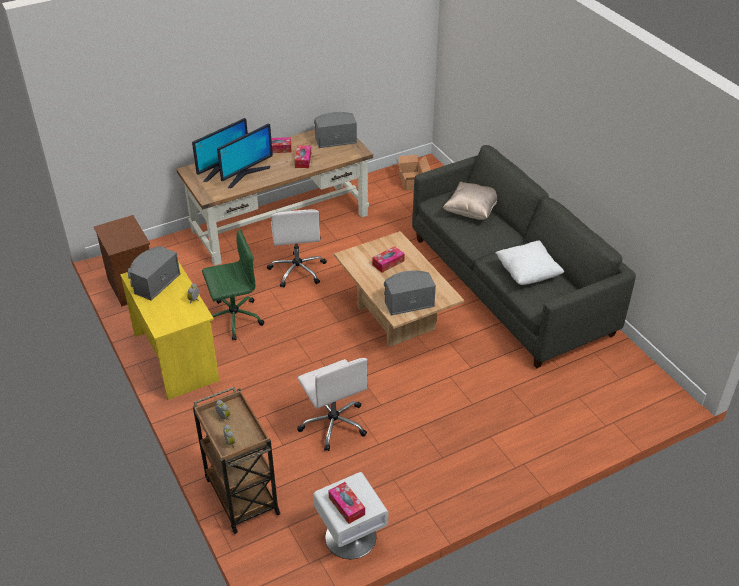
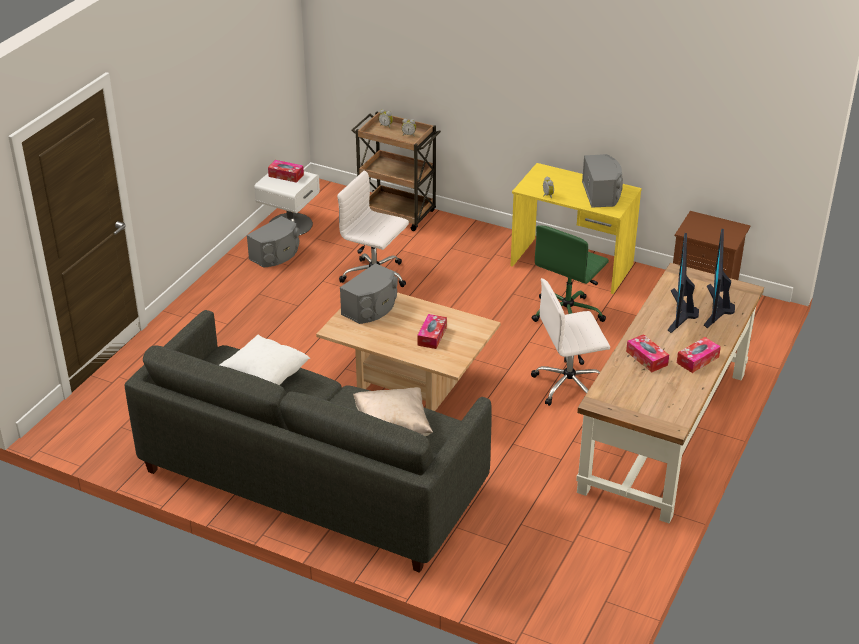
camera: 145 degrees right, 5 degrees down
white office chair [267,209,327,288] -> white office chair turned 60 degrees counterclockwise [531,278,610,406]
grey speaker [314,112,357,148] -> grey speaker moved to [247,216,299,268]
cardboard box [396,155,431,191] -> none

